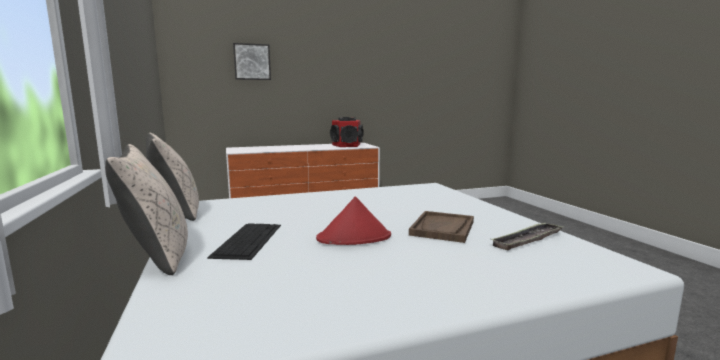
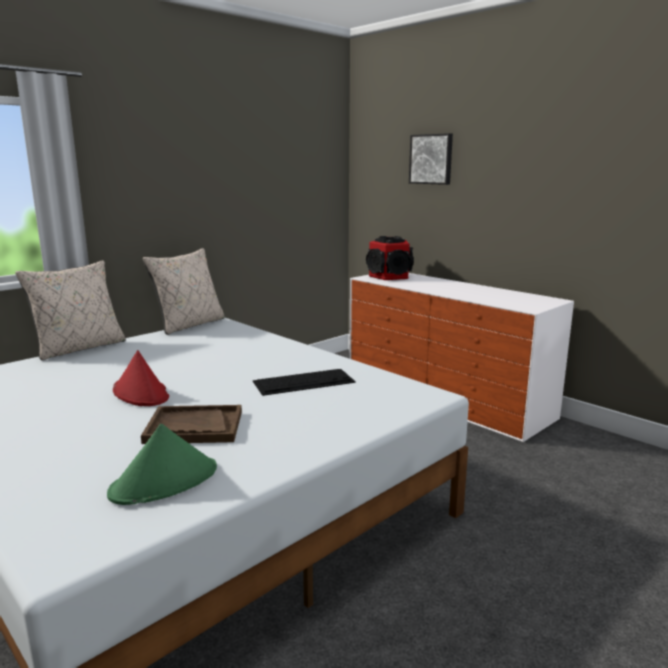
camera: 65 degrees right, 5 degrees up
keyboard [207,224,281,260] -> keyboard moved to [253,369,356,396]
speaker [330,117,363,147] -> speaker moved to [366,236,414,280]
tray [490,222,562,250] -> green hat [107,424,217,505]

